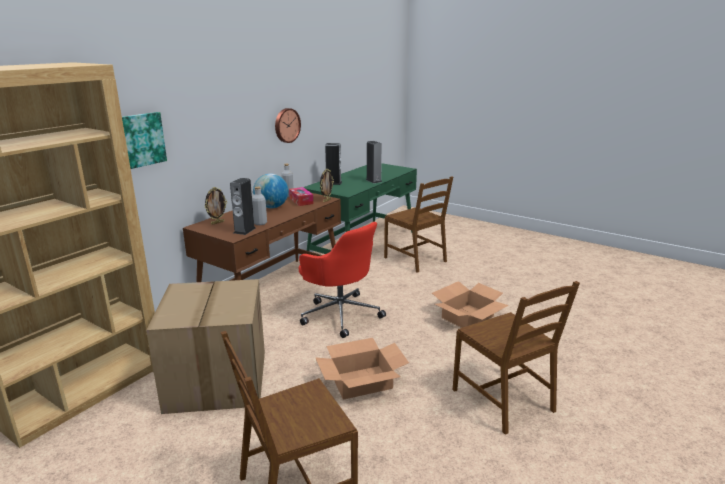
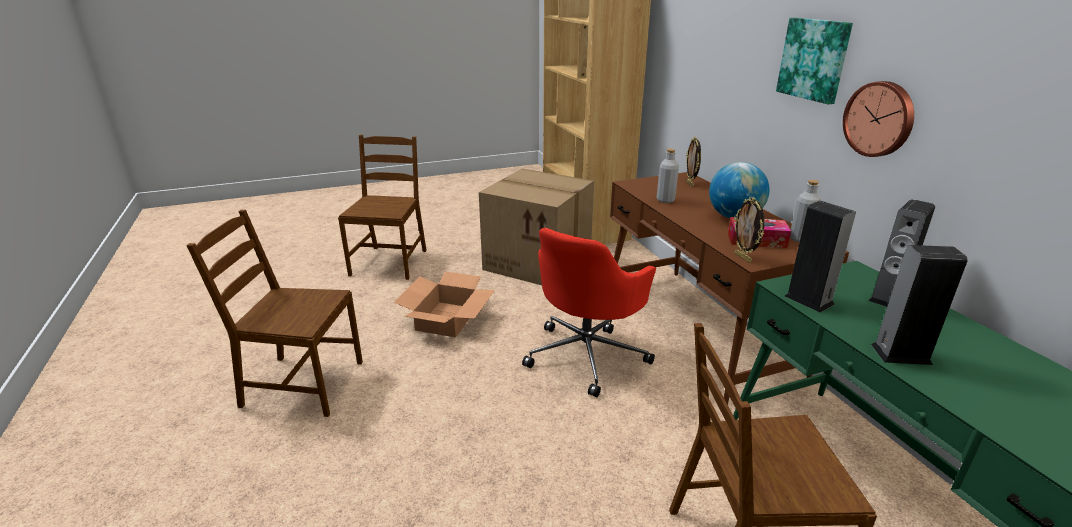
camera: 125 degrees right, 5 degrees up
picture [122,112,167,169] -> picture moved to [776,18,853,104]
speaker [230,178,255,235] -> speaker moved to [785,201,856,313]
red office chair [299,222,386,338] -> red office chair turned 45 degrees counterclockwise [522,228,656,397]
cardboard box [432,281,509,328] -> none

